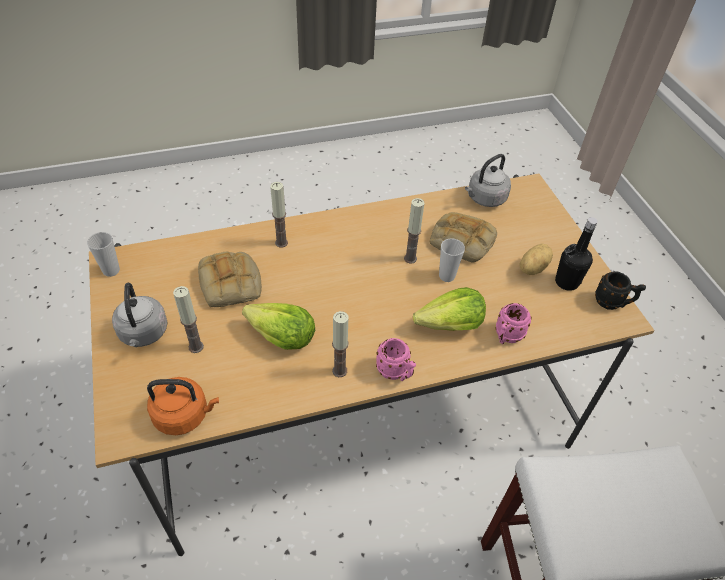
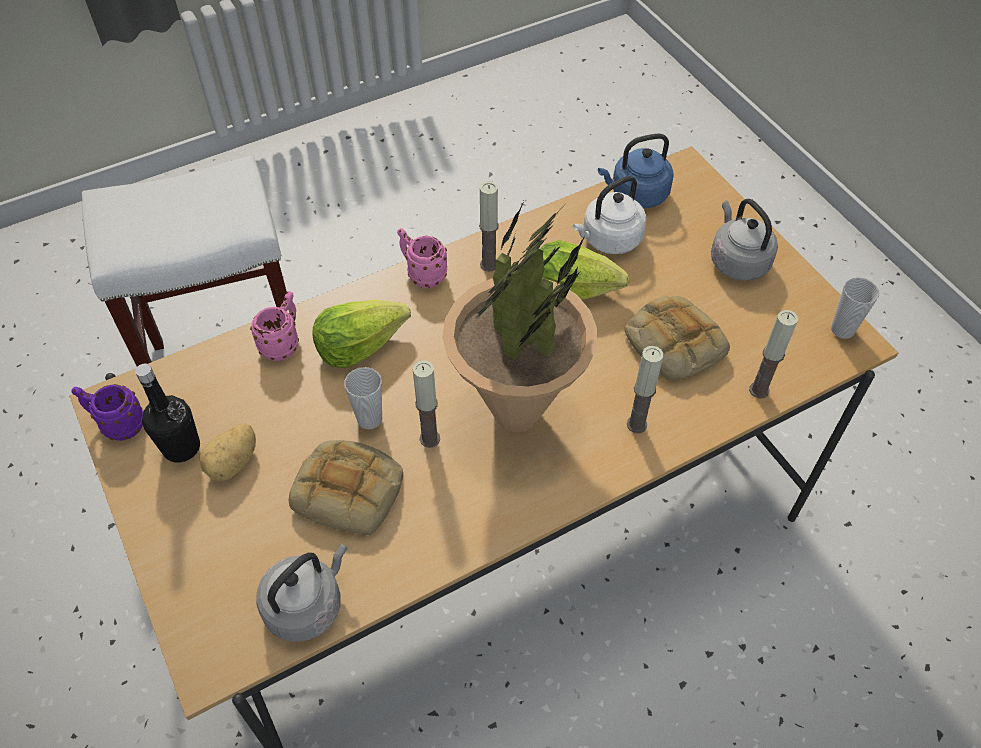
camera: 170 degrees right, 5 degrees up
orange kettle [147,377,219,435] -> blue kettle [598,133,674,208]
candle [173,286,204,353] -> candle moved to [749,310,798,399]
black mug [595,271,646,310] -> purple mug [71,384,143,441]
none -> potted plant [442,201,597,432]
none -> white kettle [573,176,646,254]

